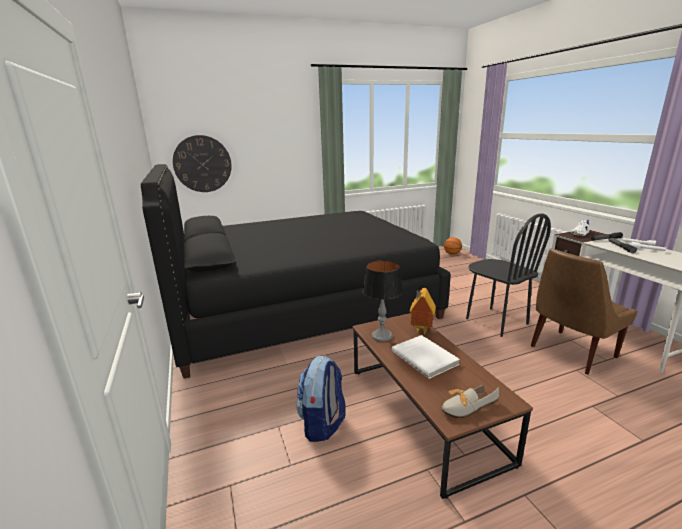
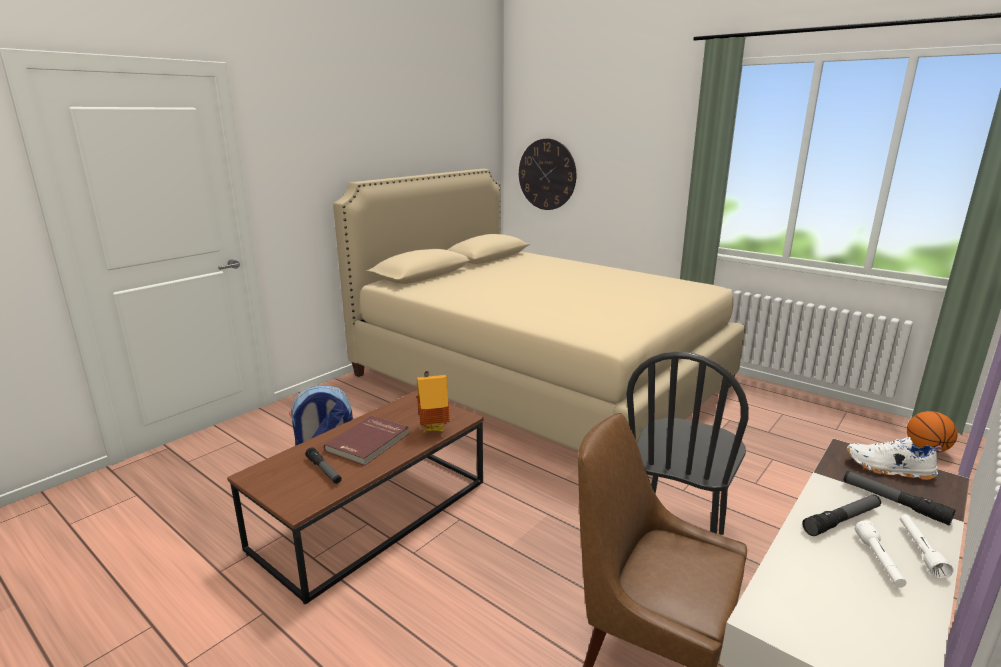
camera: 60 degrees right, 0 degrees up
black bed [141,164,451,379] -> beige bed [333,169,745,451]
table lamp [362,260,403,342] -> none
white book [392,335,460,379] -> red book [324,415,409,466]
shoe [441,385,499,418] -> none
none -> flashlight [305,447,342,484]

